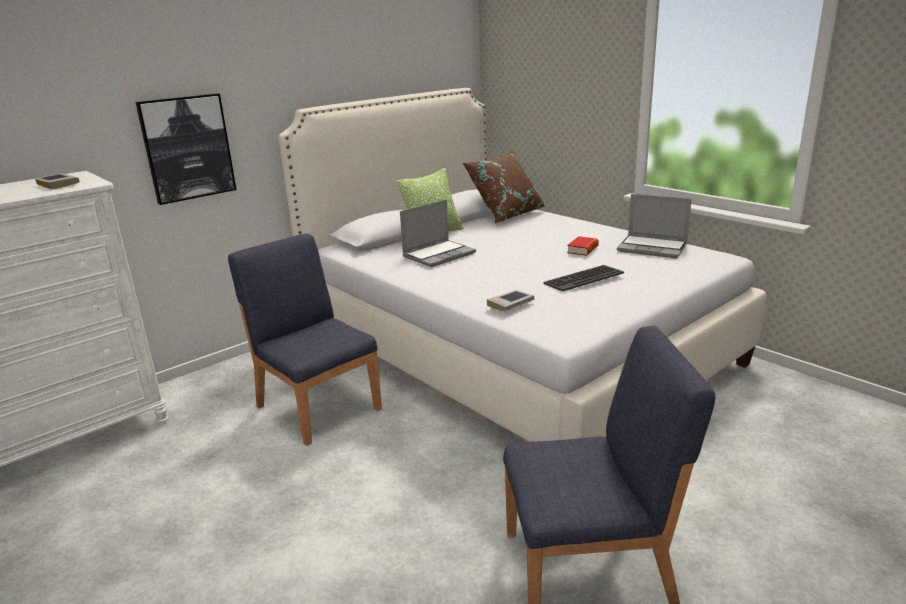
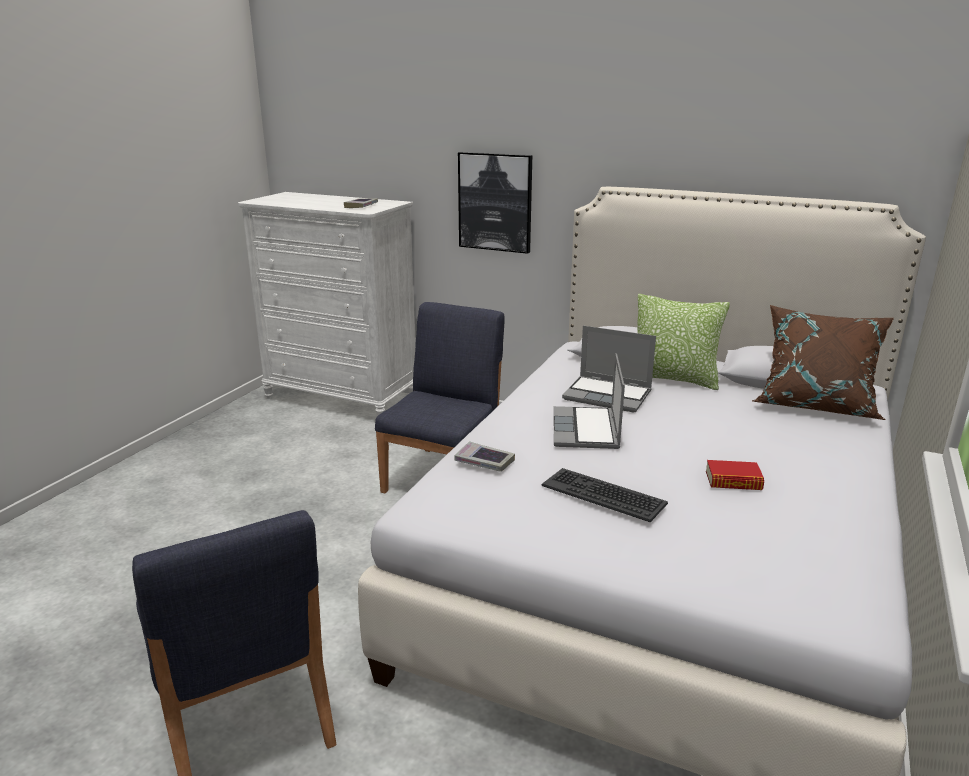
camera: 65 degrees right, 0 degrees up
laptop [617,194,692,258] -> laptop moved to [553,353,625,449]

